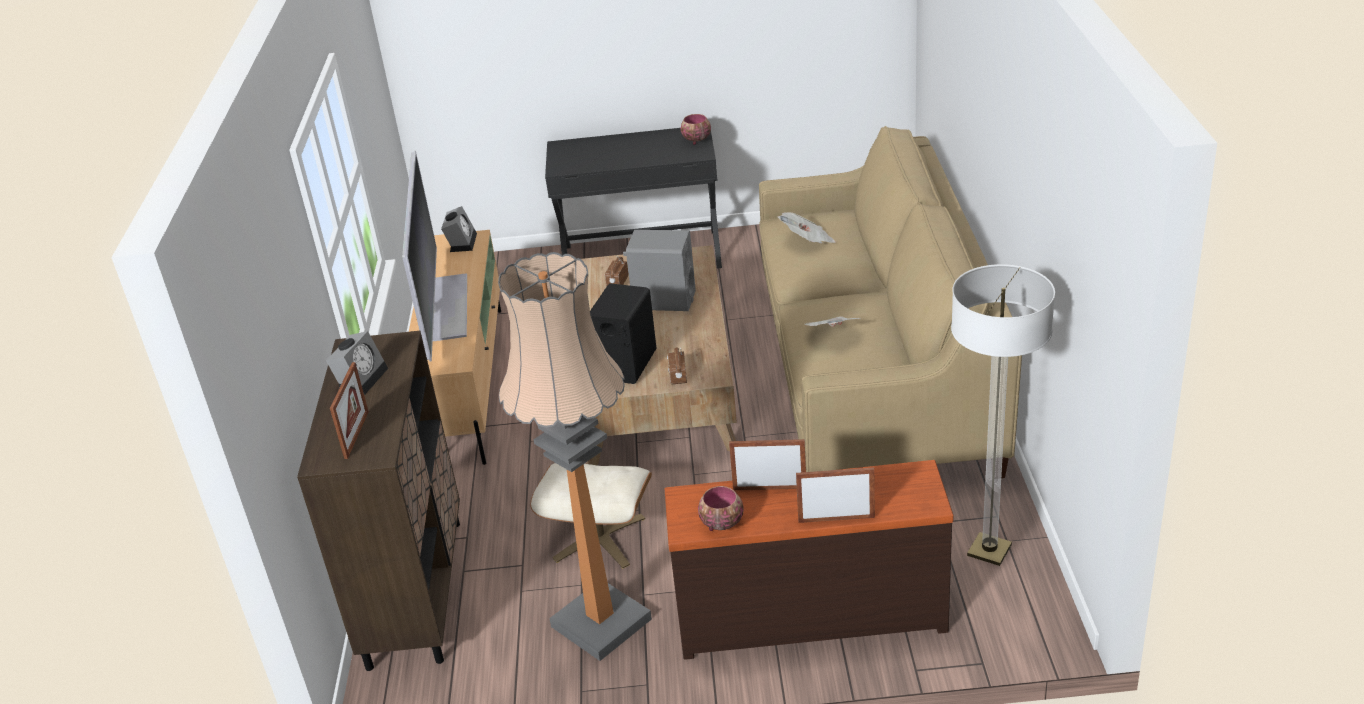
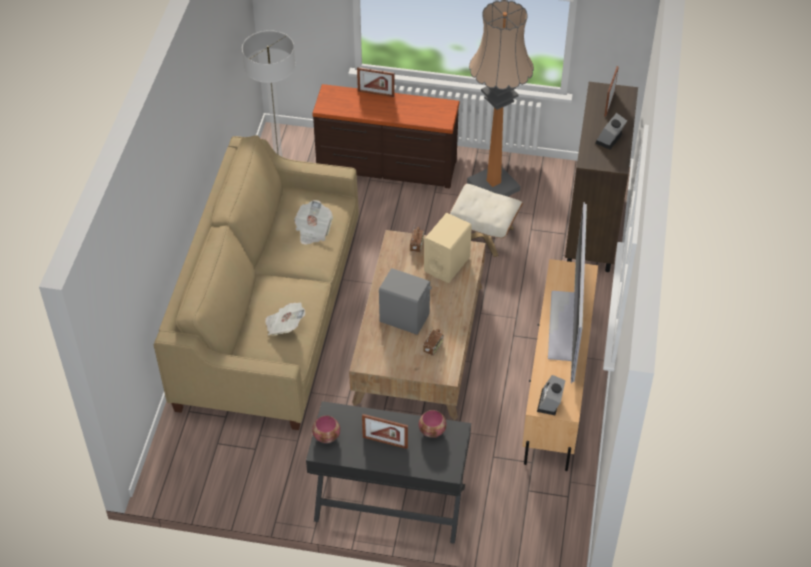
camera: 170 degrees left, 15 degrees up
black speaker [590,283,656,384] -> beige speaker [424,213,472,283]
bowl [698,486,744,531] -> bowl moved to [419,410,447,438]
picture frame [729,439,806,490] -> picture frame moved to [362,414,408,449]

